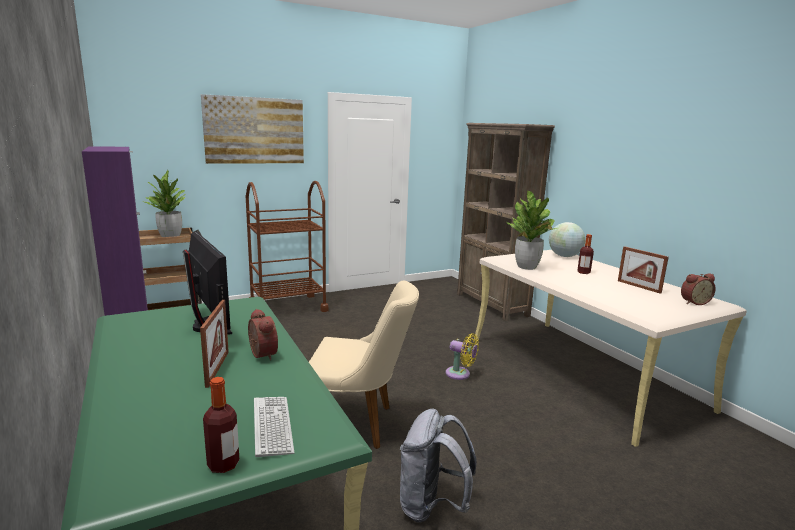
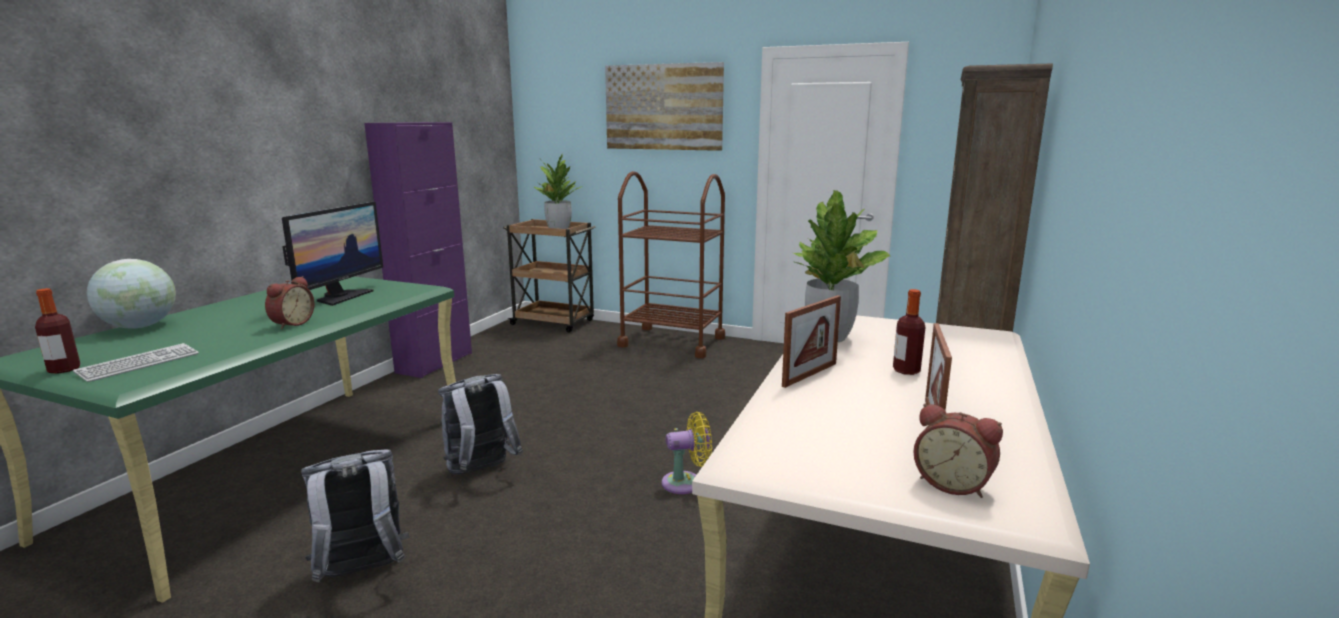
camera: 50 degrees right, 0 degrees up
picture frame [200,300,229,388] -> picture frame moved to [782,295,841,388]
beige chair [309,281,419,449] -> grey backpack [438,374,523,475]
yellow fan [445,333,479,380] -> yellow fan turned 90 degrees counterclockwise [662,412,712,494]
globe [549,222,586,257] -> globe moved to [87,259,176,329]

